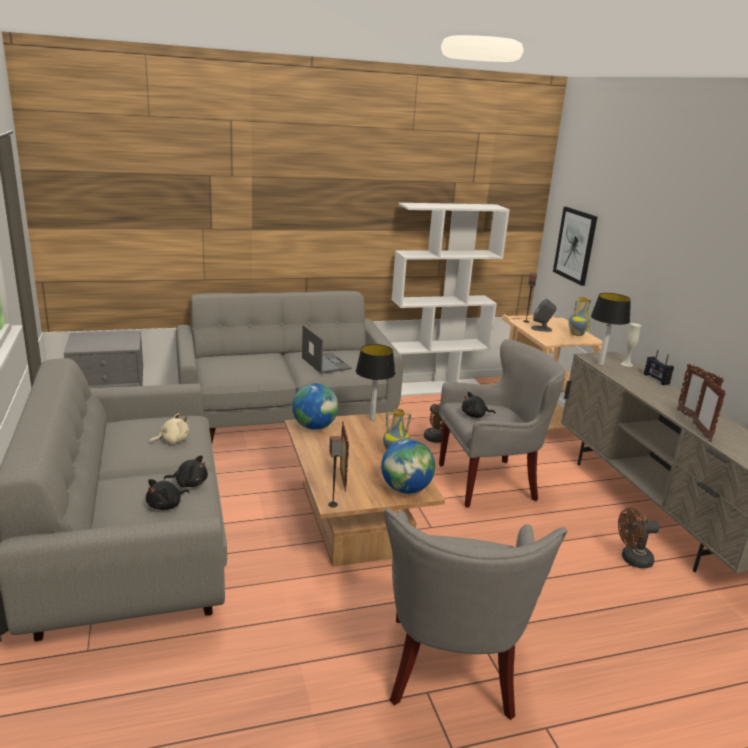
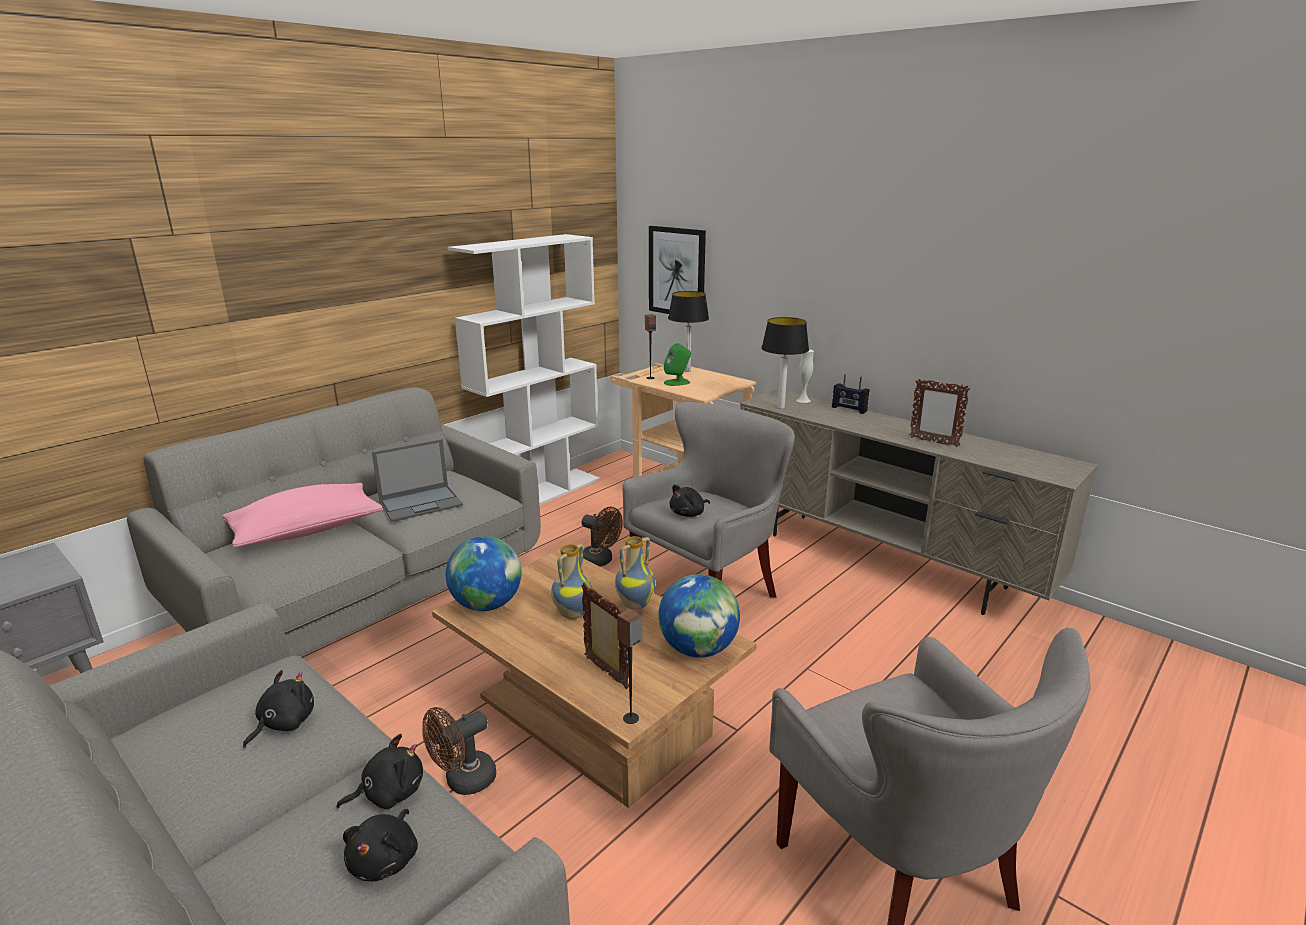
camera: 30 degrees left, 0 degrees up
beige plush toy [149,413,189,443] -> black plush toy [243,670,314,748]
laptop [302,325,352,374] -> laptop turned 120 degrees clockwise [372,439,463,522]
table lamp [356,344,395,420] -> table lamp moved to [668,291,709,372]
grey speaker [531,299,557,332] -> green speaker [664,343,691,386]
vase [568,297,591,336] -> vase moved to [551,544,592,619]
brown fan [618,507,660,568] -> brown fan moved to [422,707,496,795]
picture frame [693,375,726,442] -> none
none -> pink pillow [222,483,383,548]

